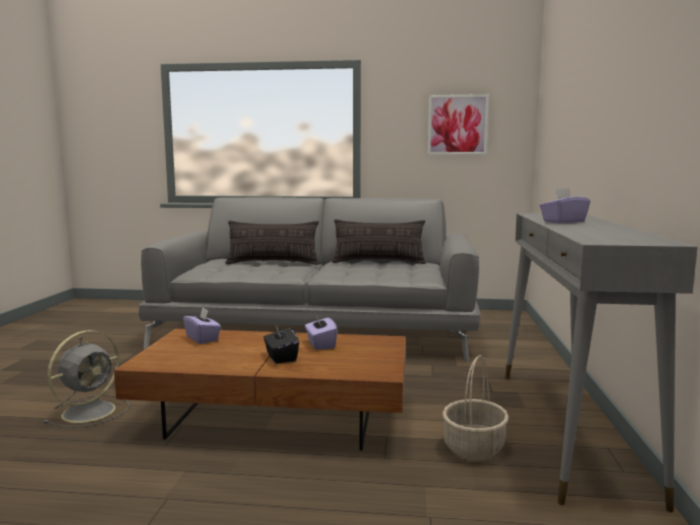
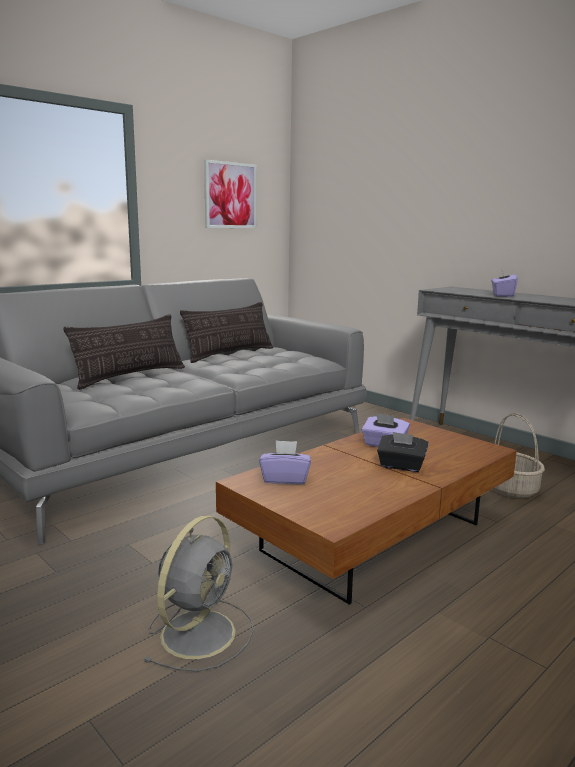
camera: 50 degrees left, 5 degrees up
grey fan [43,330,130,428] -> grey fan turned 45 degrees clockwise [143,515,254,672]

